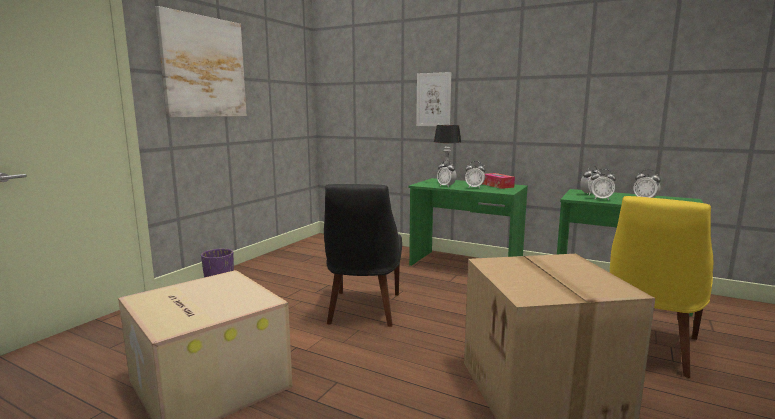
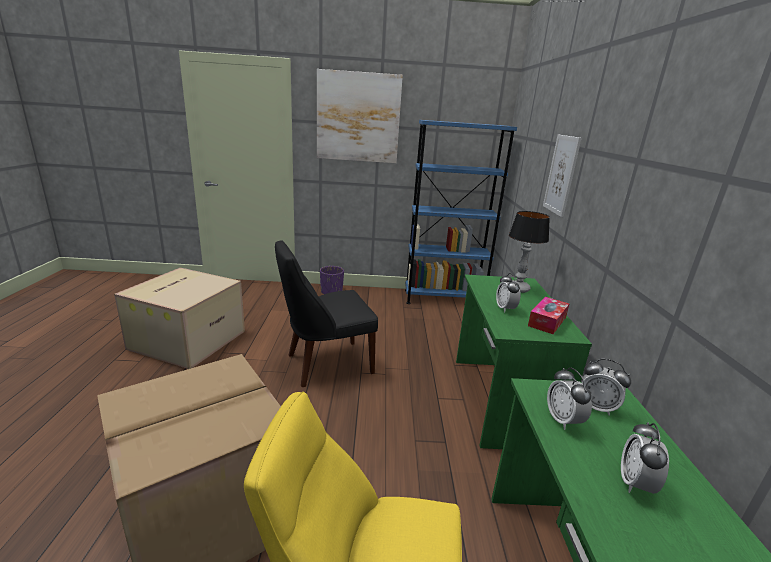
camera: 60 degrees right, 10 degrees up
alarm clock [437,160,457,187] -> none
none -> blue bookcase [405,120,517,304]

